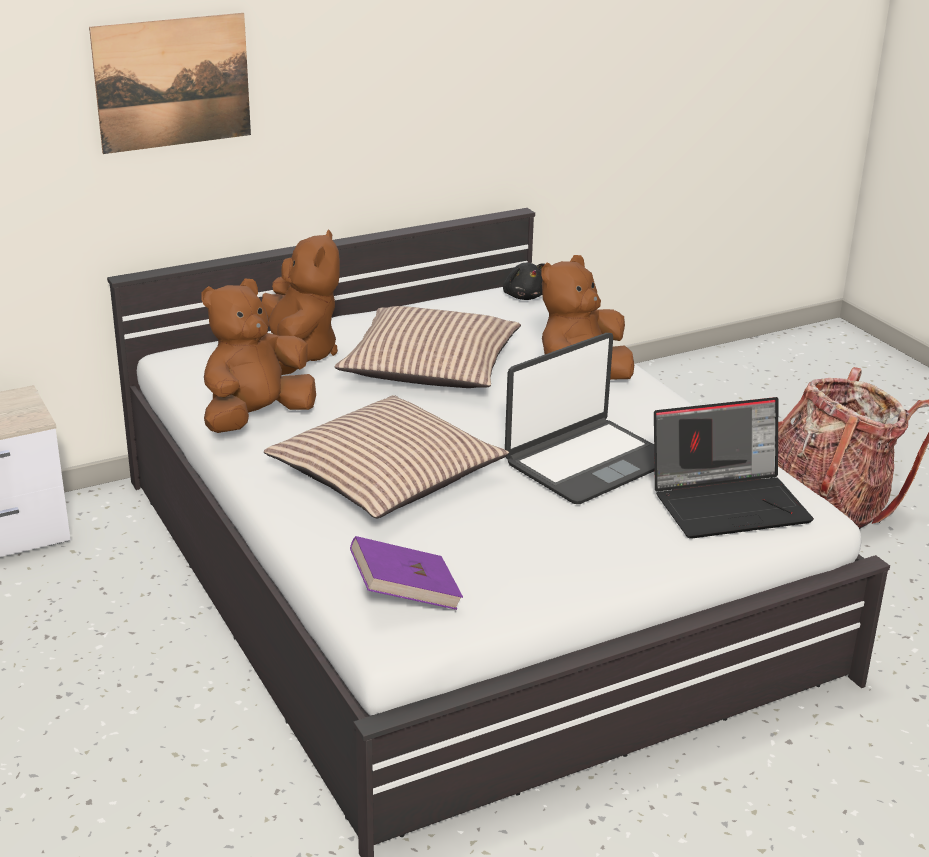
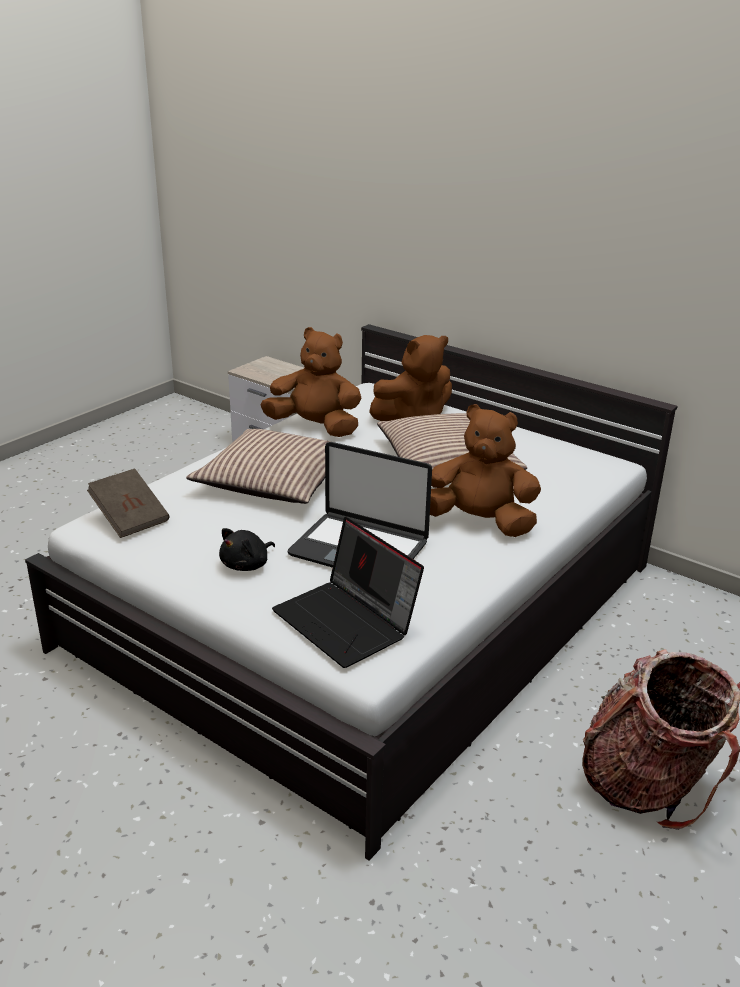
camera: 65 degrees right, 0 degrees up
picture [89,13,251,154] -> none
purple book [350,536,463,610] -> brown book [87,468,170,538]
black plush toy [503,263,545,300] -> black plush toy moved to [219,528,275,571]

